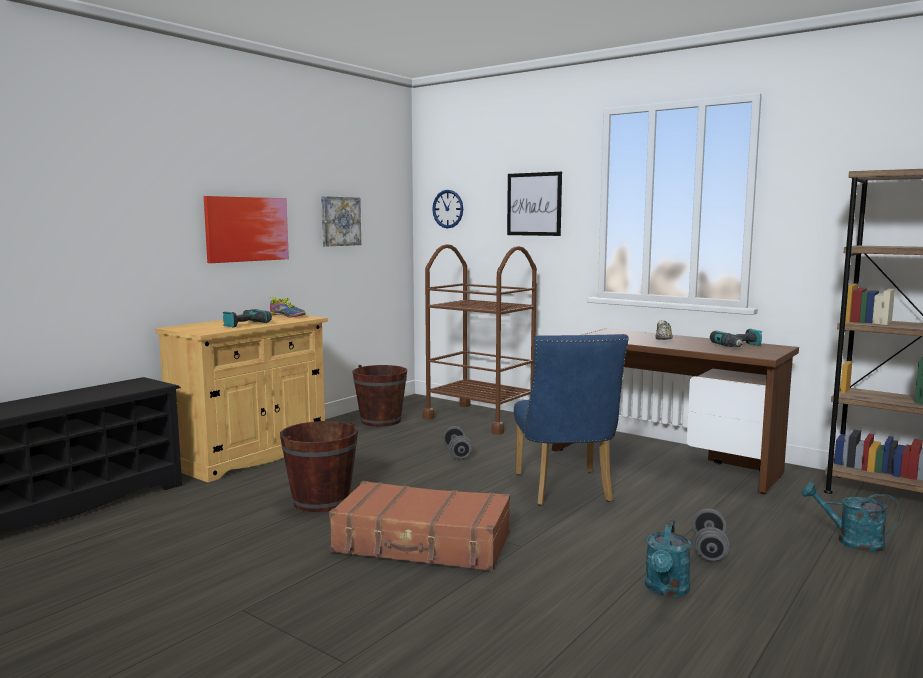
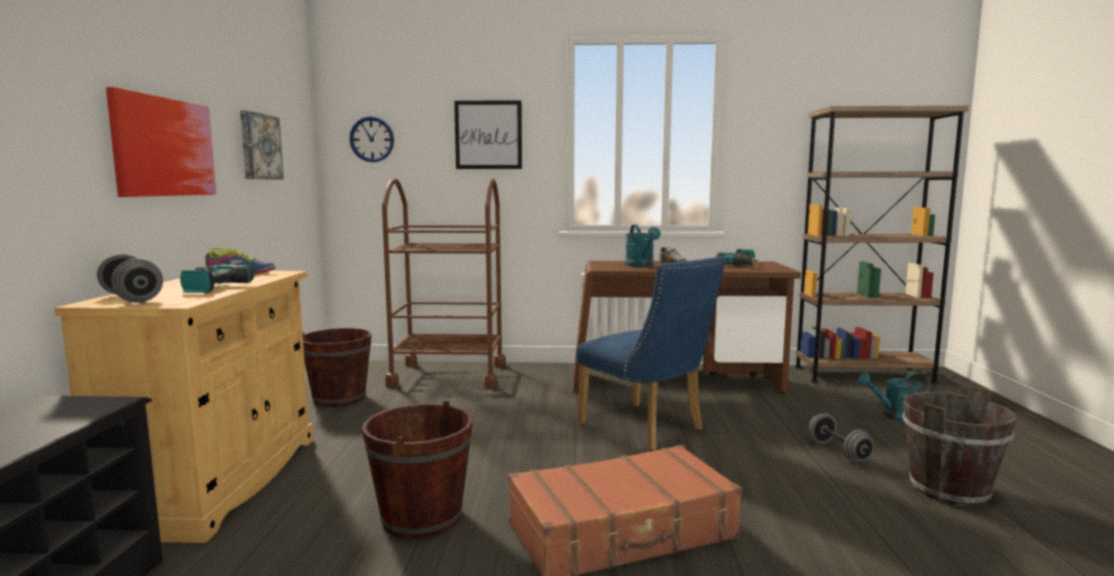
camera: 35 degrees left, 0 degrees up
grey dumbbell [443,426,472,460] -> grey dumbbell moved to [97,254,163,303]
turquoise watering can [645,520,691,597] -> turquoise watering can moved to [625,225,661,267]
none -> brown bucket [902,386,1017,507]

